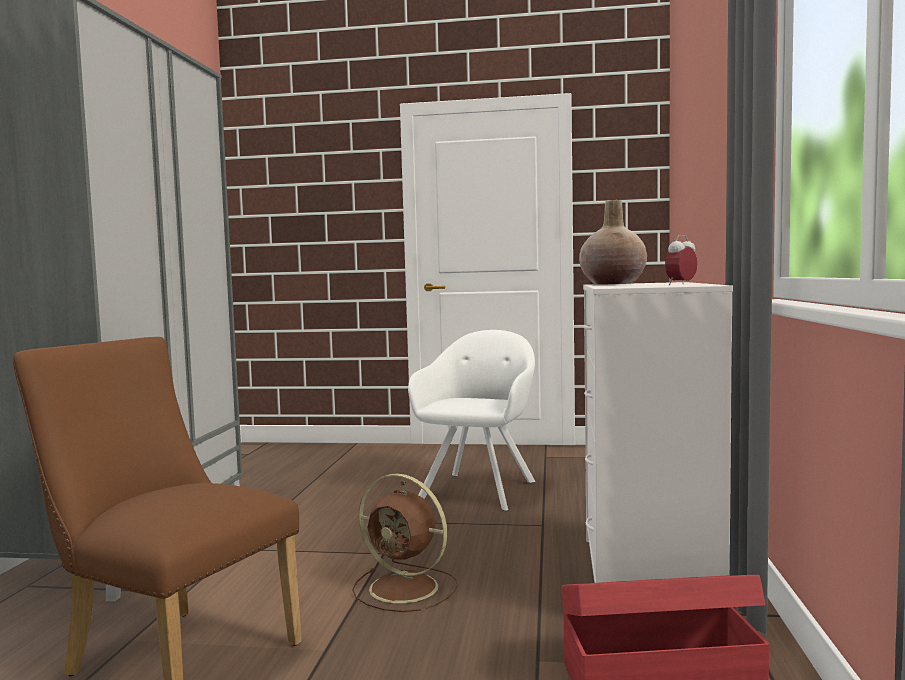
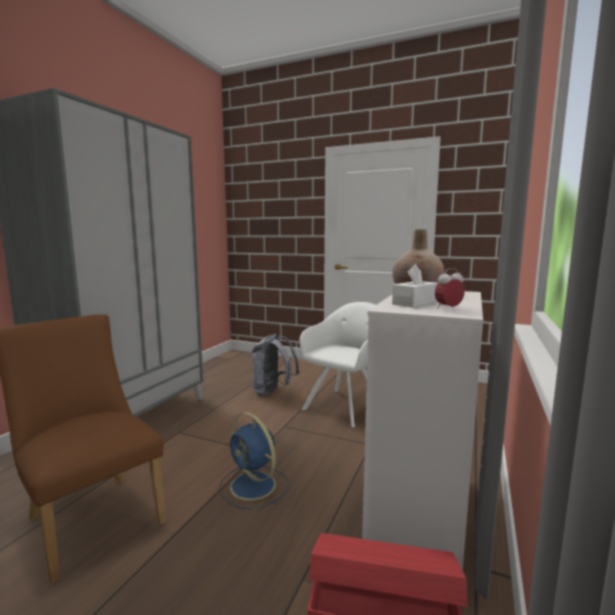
camera: 15 degrees right, 5 degrees up
brown fan [352,474,458,612] -> blue fan [219,412,289,509]
none -> grey backpack [251,334,300,396]
none -> white tissue box [392,264,438,308]

